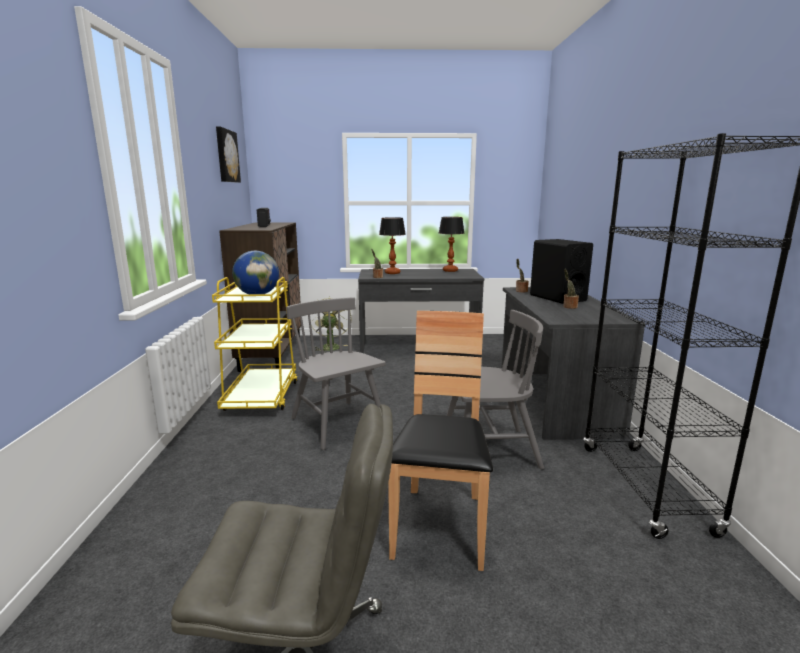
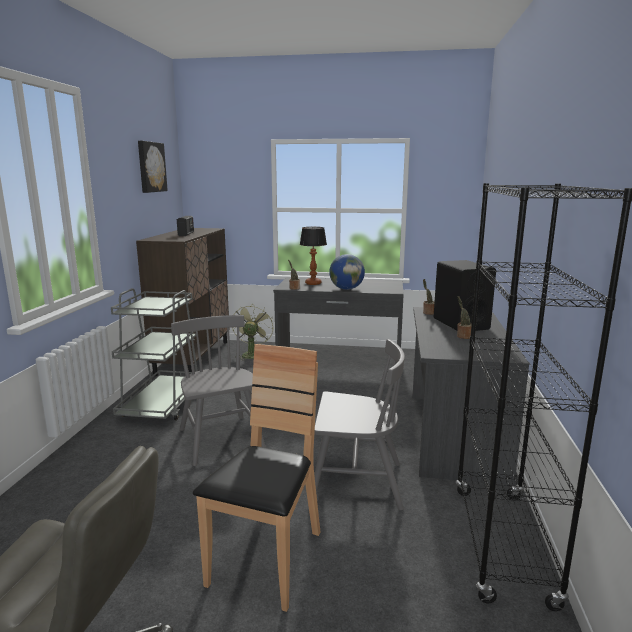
camera: 10 degrees right, 0 degrees up
yellow cart [212,277,298,411] -> grey cart [111,288,198,420]
globe [232,251,279,294] -> globe moved to [329,254,365,290]
table lamp [439,217,464,272] -> none

